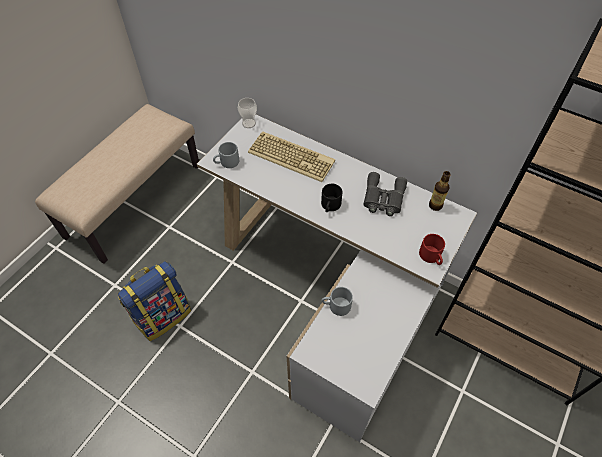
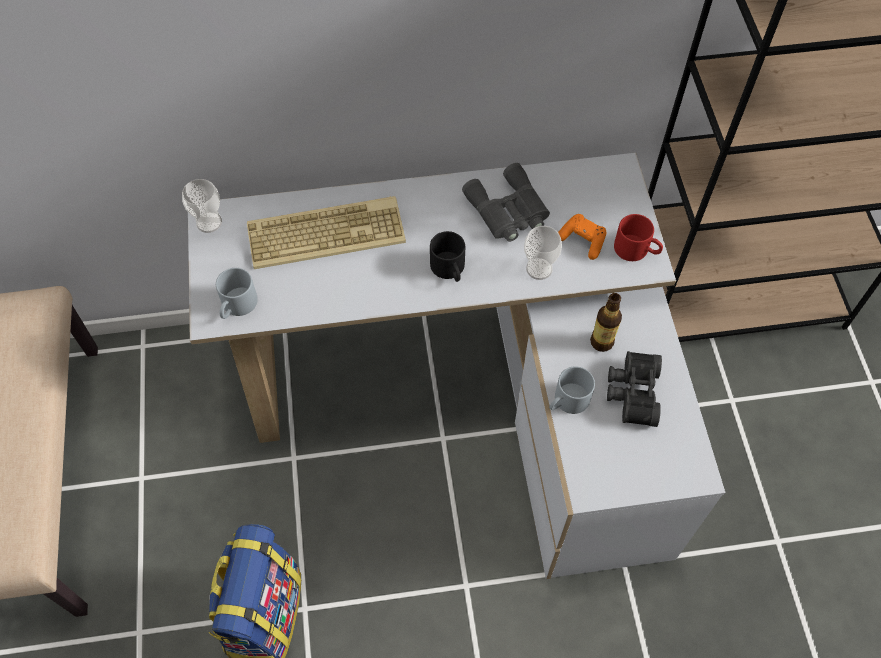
camera: 40 degrees left, 5 degrees up
bottle [429,171,451,211] -> bottle moved to [590,293,622,352]
none -> cup [524,226,562,280]
none -> orange game controller [558,214,606,260]
none -> black binoculars [607,351,662,427]

